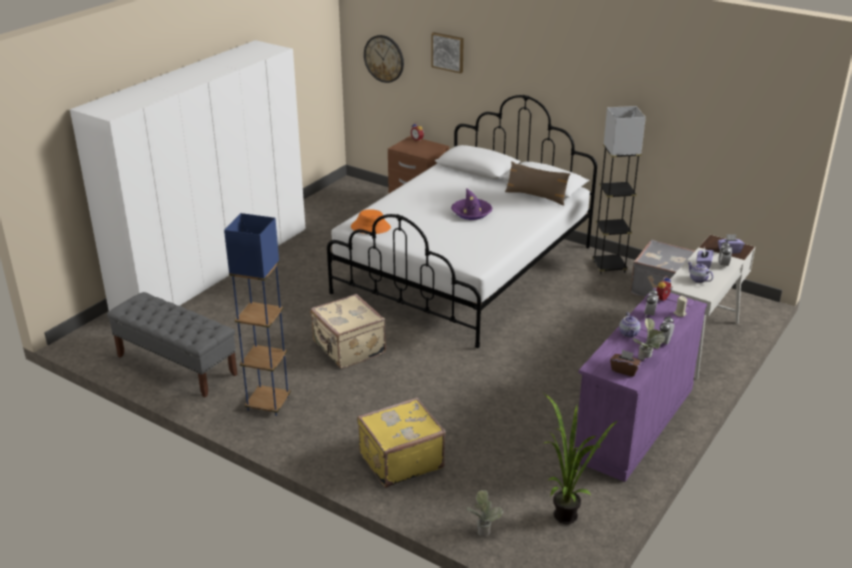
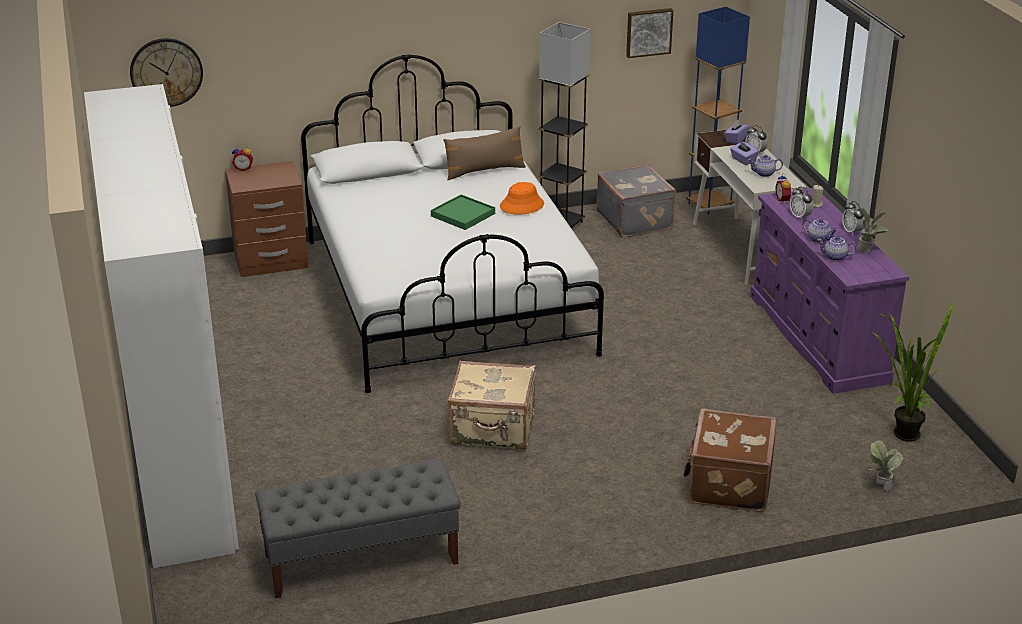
camera: 50 degrees left, 0 degrees up
blue floor lamp [224,213,291,416] -> blue floor lamp moved to [686,7,750,215]
orange hat [351,209,391,234] -> orange hat moved to [500,182,544,215]
yellow suitcase [357,397,446,488] -> brown suitcase [683,408,776,512]
picture [432,32,464,73] -> picture moved to [626,8,673,58]
purple hat [451,188,493,220] -> green tray [431,195,495,230]
brown tissue box [610,350,641,376] -> none
none -> teapot [817,236,857,261]

